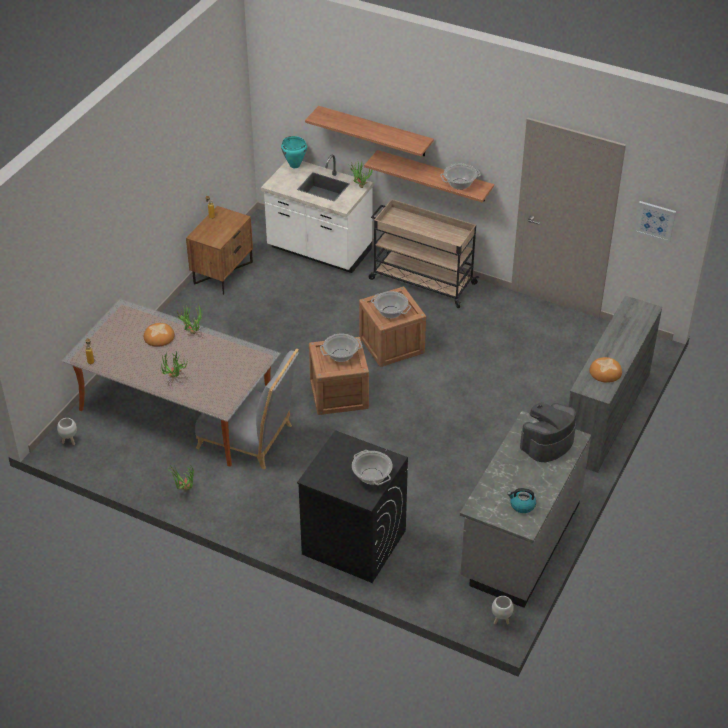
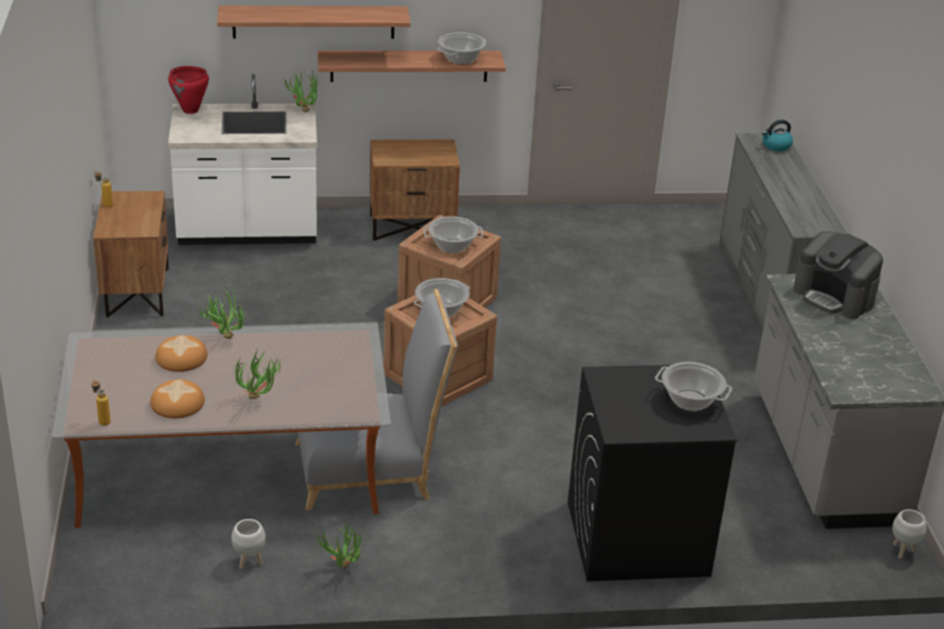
camera: 35 degrees left, 10 degrees down
white planter [57,418,77,445] -> white planter moved to [231,519,266,569]
turquoise cooking pot [281,136,307,168] -> red cooking pot [168,66,209,114]
beige cart [369,199,479,308] -> brown nightstand [370,139,460,241]
kettle [507,488,536,513] -> kettle moved to [762,120,793,151]
coffee machine [520,402,576,462] -> coffee machine turned 60 degrees counterclockwise [793,231,883,319]
bread [590,357,622,383] -> bread moved to [150,379,205,418]
picture [634,201,676,243] -> none

